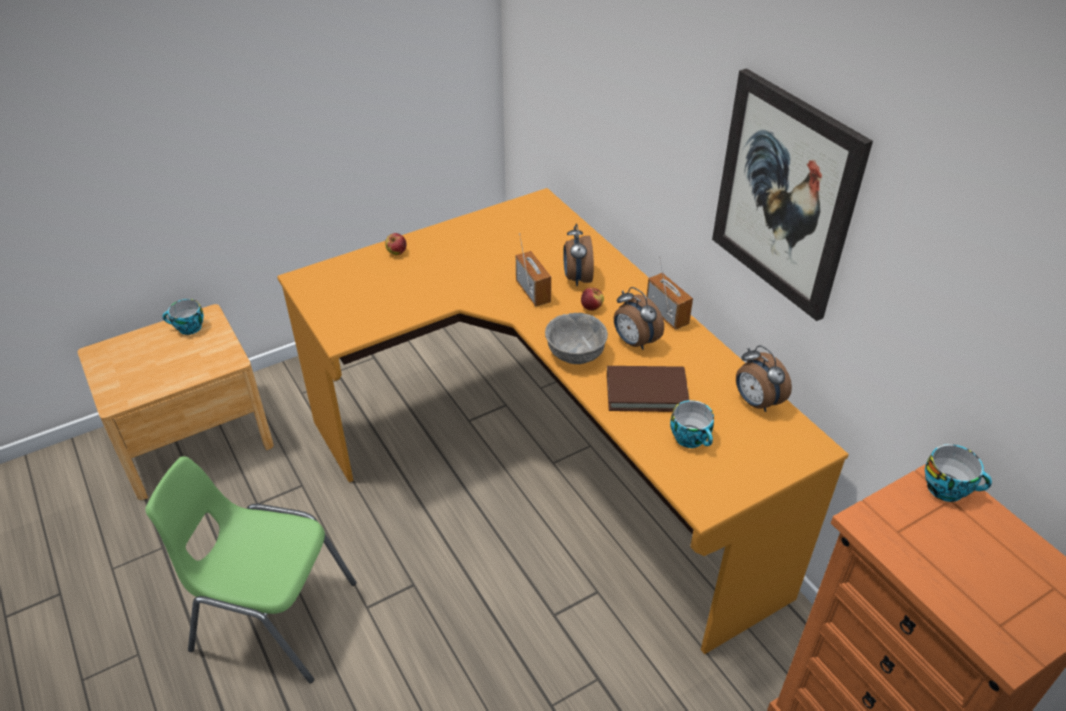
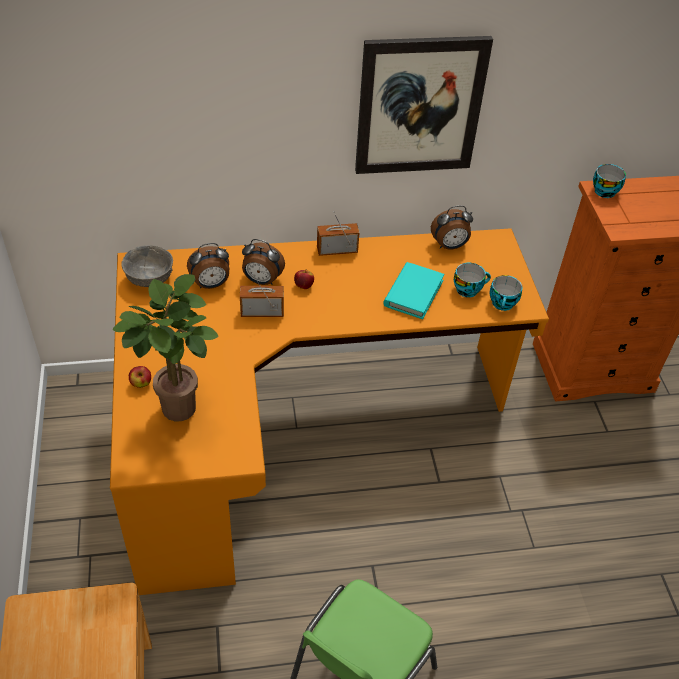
camera: 70 degrees left, 5 degrees up
cup [163,299,204,335] -> cup moved to [489,275,522,311]
grey bowl [545,313,608,364] -> grey bowl moved to [121,245,173,287]
brown book [607,366,689,412] -> turquoise book [383,262,445,319]
alarm clock [614,287,664,350] -> alarm clock moved to [187,243,230,289]
none -> potted plant [112,274,218,422]

